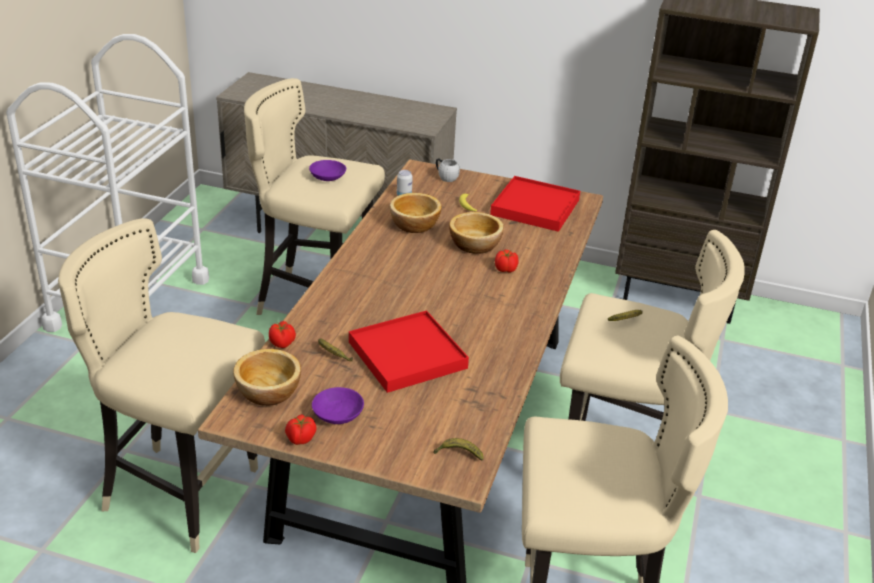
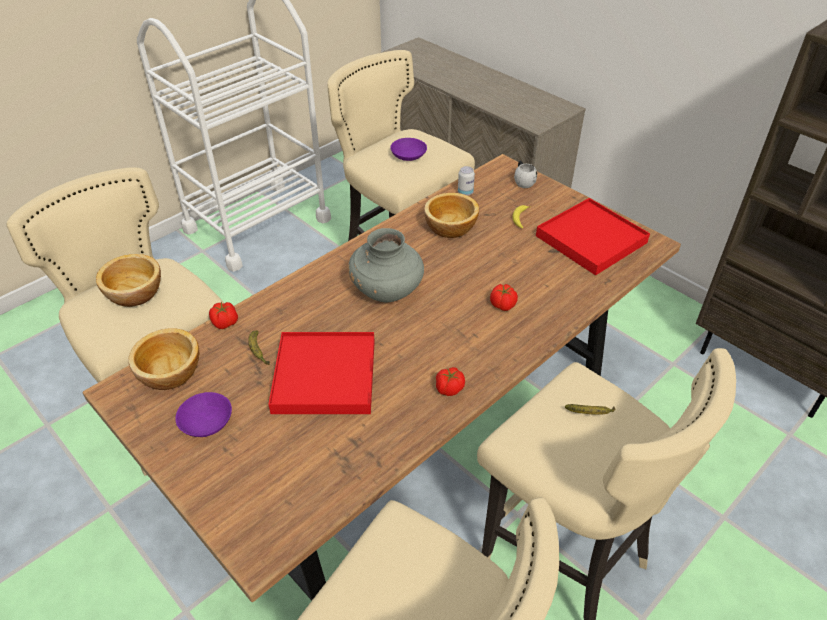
camera: 30 degrees right, 10 degrees up
tomato [285,414,316,445] -> tomato moved to [436,367,465,396]
banana [433,438,484,461] -> none
bowl [449,212,504,254] -> bowl moved to [96,254,161,307]
none -> grey vase [348,228,424,302]

